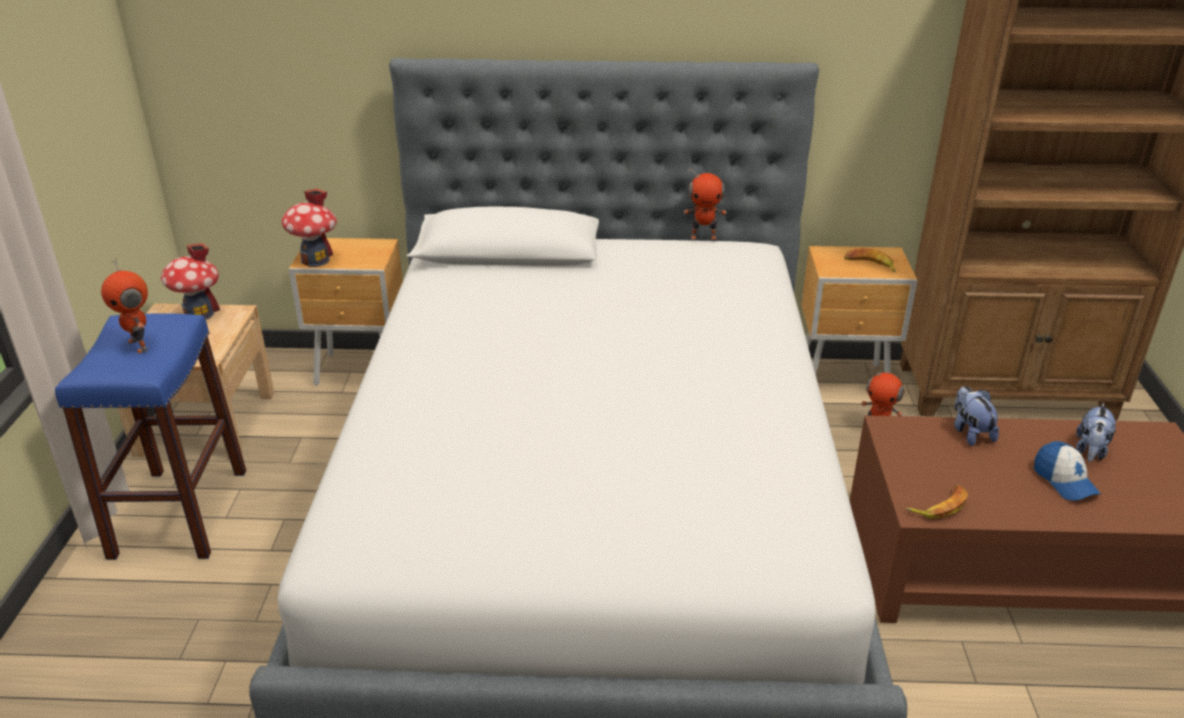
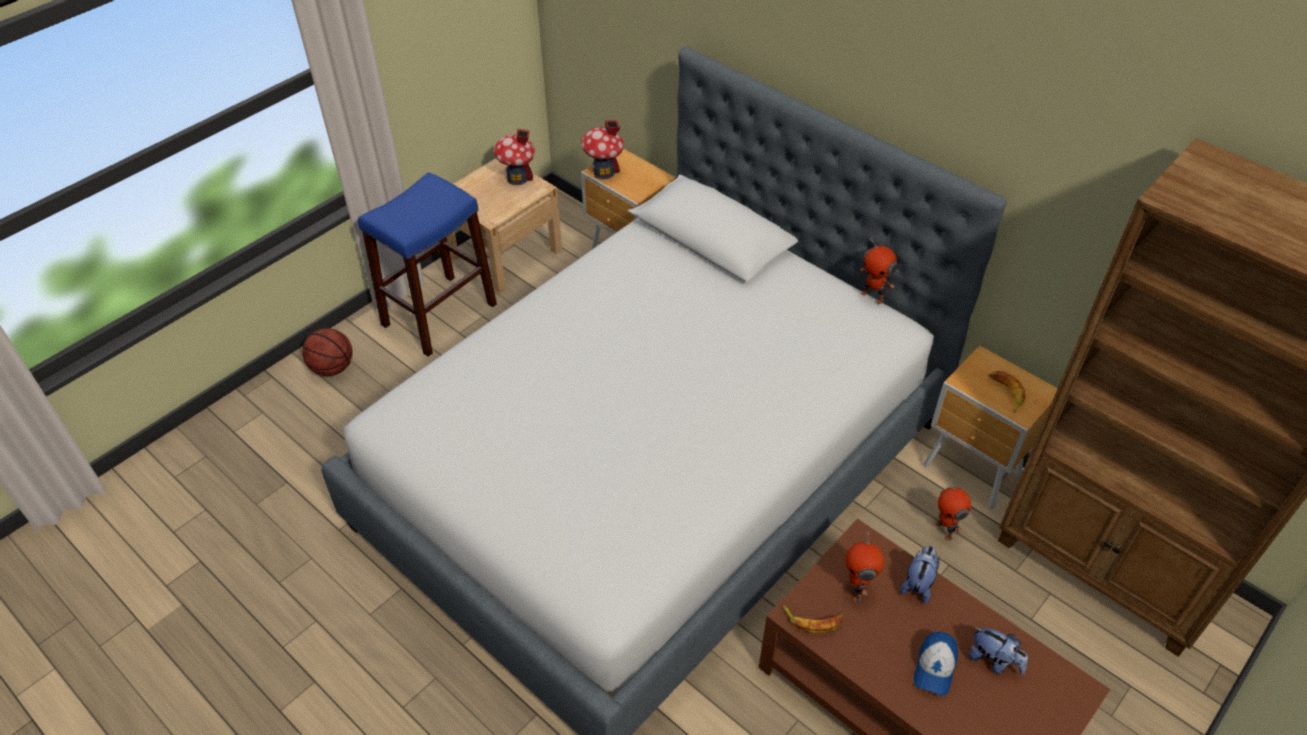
camera: 40 degrees right, 15 degrees up
toy robot [101,258,148,353] -> toy robot moved to [846,531,884,602]
plush toy [1076,403,1116,462] -> plush toy turned 120 degrees counterclockwise [968,627,1028,675]
none -> basketball [302,328,353,376]

